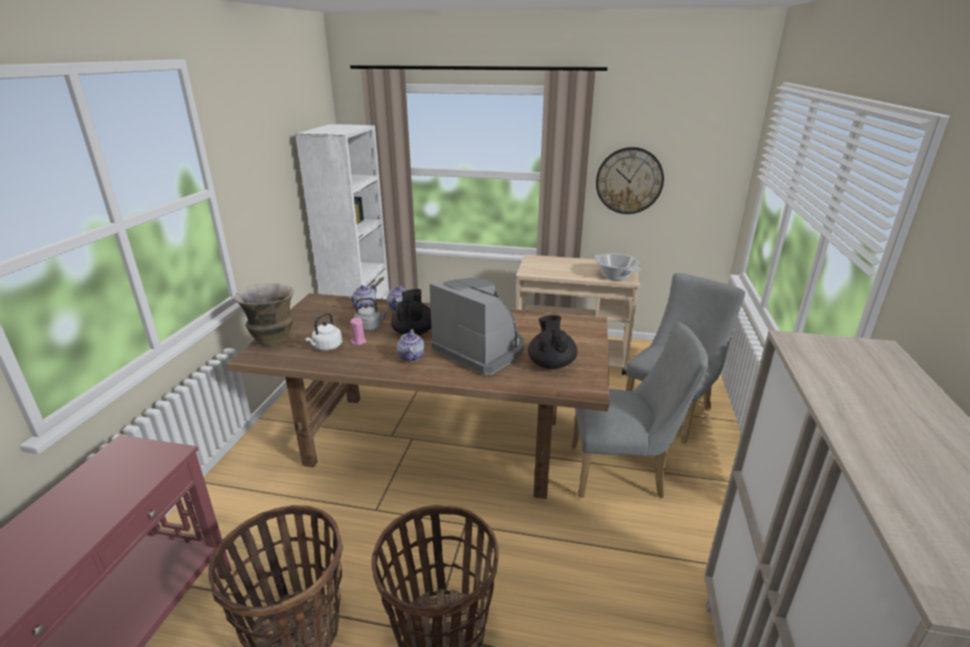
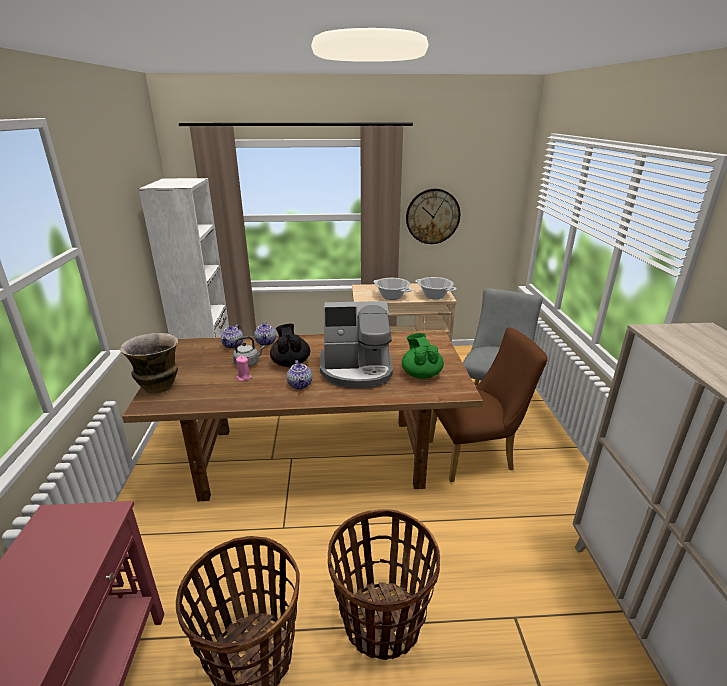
camera: 15 degrees left, 0 degrees up
white kettle [305,313,342,351] -> none
coffee machine [430,278,524,375] -> coffee machine turned 150 degrees clockwise [320,301,393,389]
black teapot [528,315,578,369] -> green teapot [402,333,444,379]
grey chair [571,322,709,498] -> brown chair [429,327,548,482]
none -> cooking pot [373,278,412,300]

